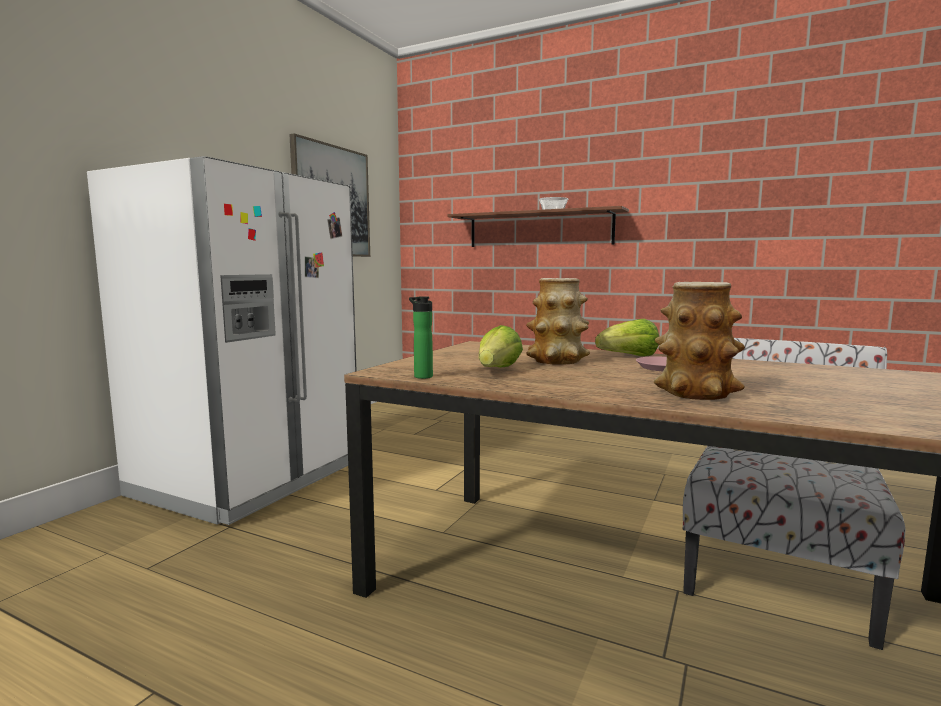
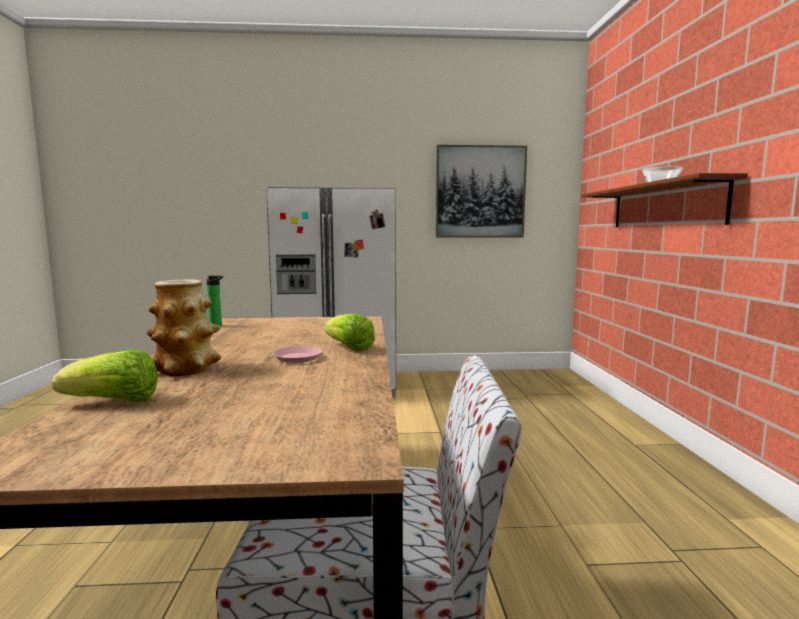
camera: 60 degrees right, 0 degrees up
lettuce [479,325,523,368] -> lettuce moved to [52,349,158,402]
vase [526,278,590,365] -> none

